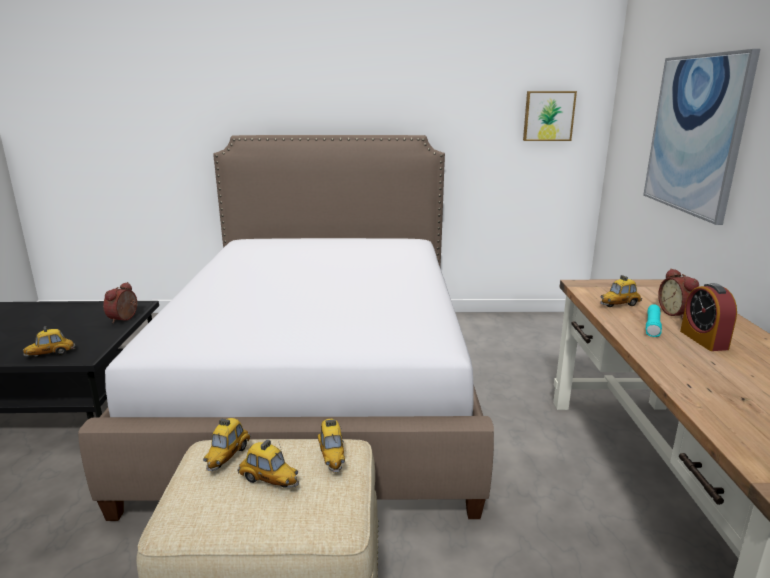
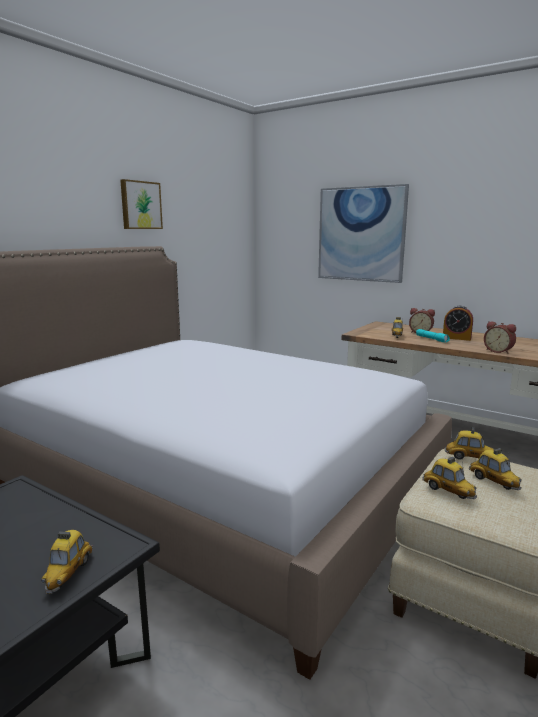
camera: 55 degrees left, 5 degrees down
alarm clock [103,282,137,323] -> alarm clock moved to [484,321,516,354]
toy car [237,439,299,488] -> toy car turned 90 degrees clockwise [469,448,522,490]
picture [523,91,577,141] -> picture moved to [120,179,163,229]

